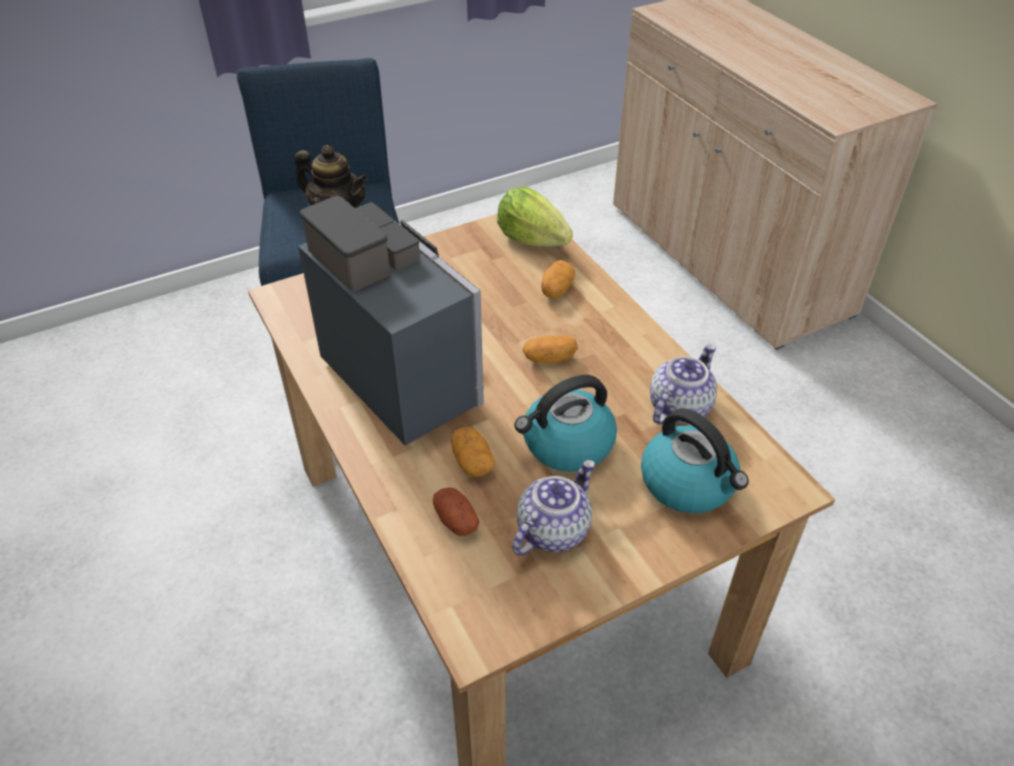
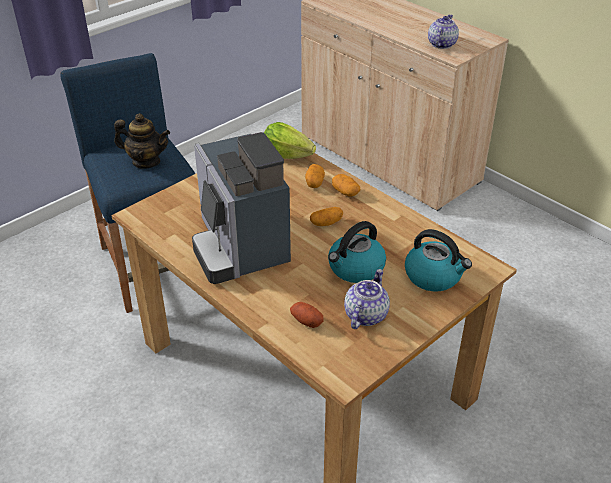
camera: 15 degrees left, 5 degrees down
coffee machine [298,196,484,446] -> coffee machine turned 150 degrees counterclockwise [192,132,291,284]
potato [451,427,495,477] -> potato moved to [332,174,360,197]
teapot [650,344,717,425] -> teapot moved to [428,14,459,49]

